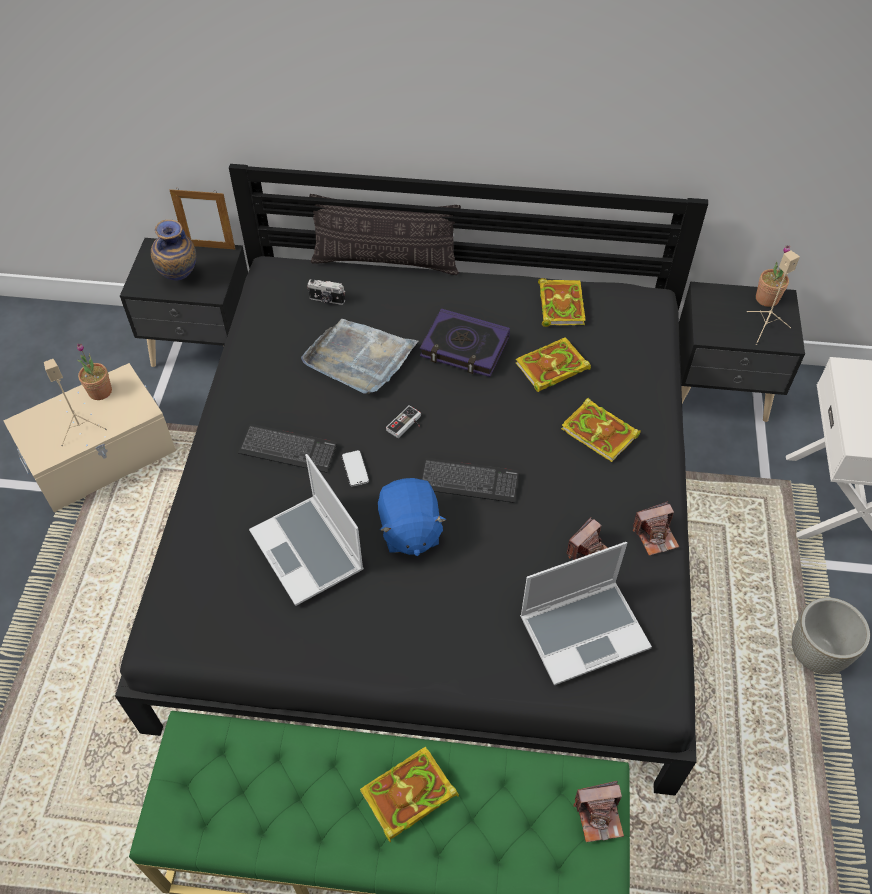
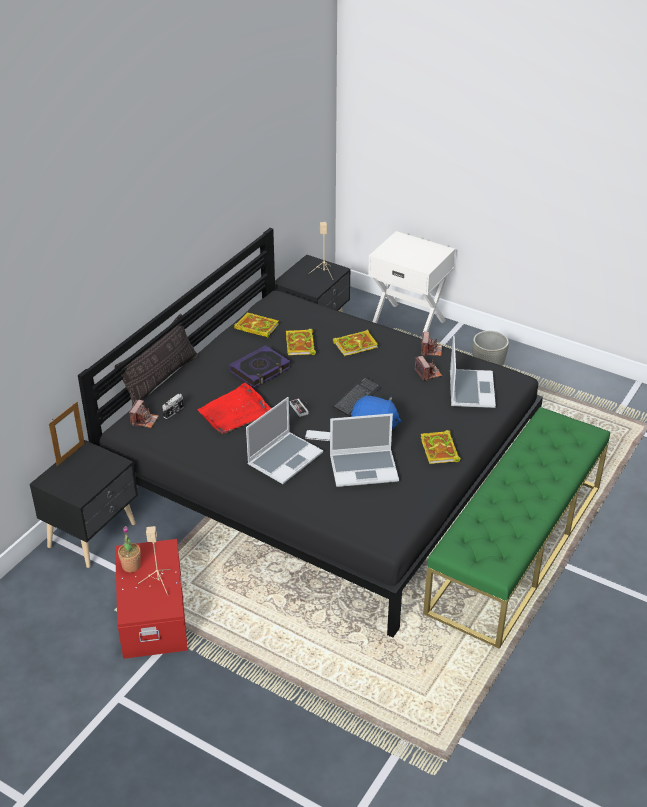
camera: 65 degrees left, 15 degrees down
beige storage box [3,363,176,512] -> red storage box [115,539,188,659]
vase [151,220,196,280] -> none
keyboard [238,424,337,473] -> laptop [246,397,323,484]
grey tray [301,319,418,394] -> red tray [197,383,271,434]
book [360,747,459,842] -> book moved to [421,430,461,464]
camera [574,781,624,842] -> camera moved to [129,399,159,428]
potted plant [756,245,790,307] -> none

